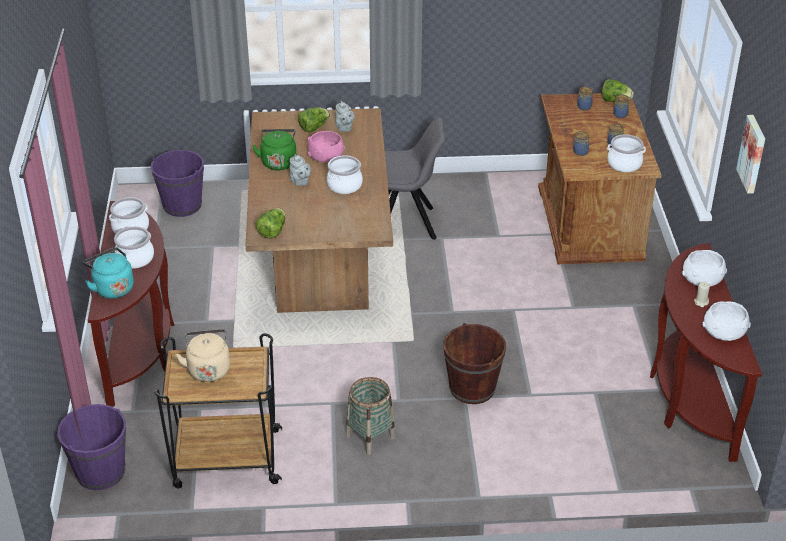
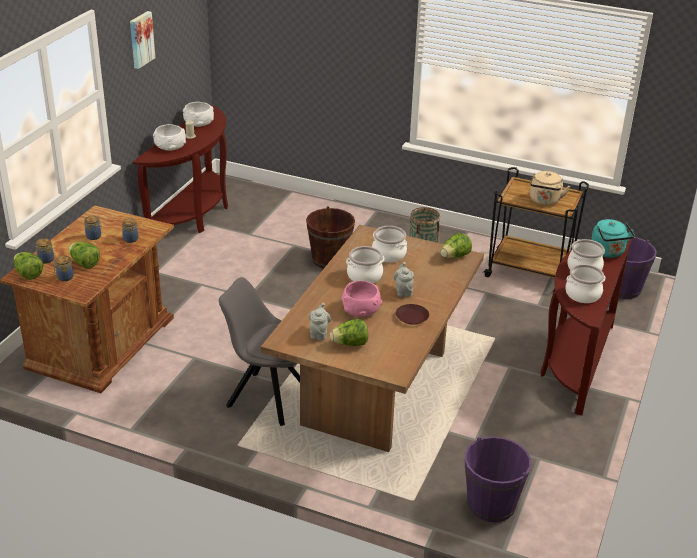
camera: 155 degrees left, 5 degrees down
green kettle [252,129,296,170] -> brown plate [396,304,429,325]
cooking pot [607,134,646,172] -> cooking pot moved to [372,226,407,263]
none -> lettuce [69,242,100,269]

